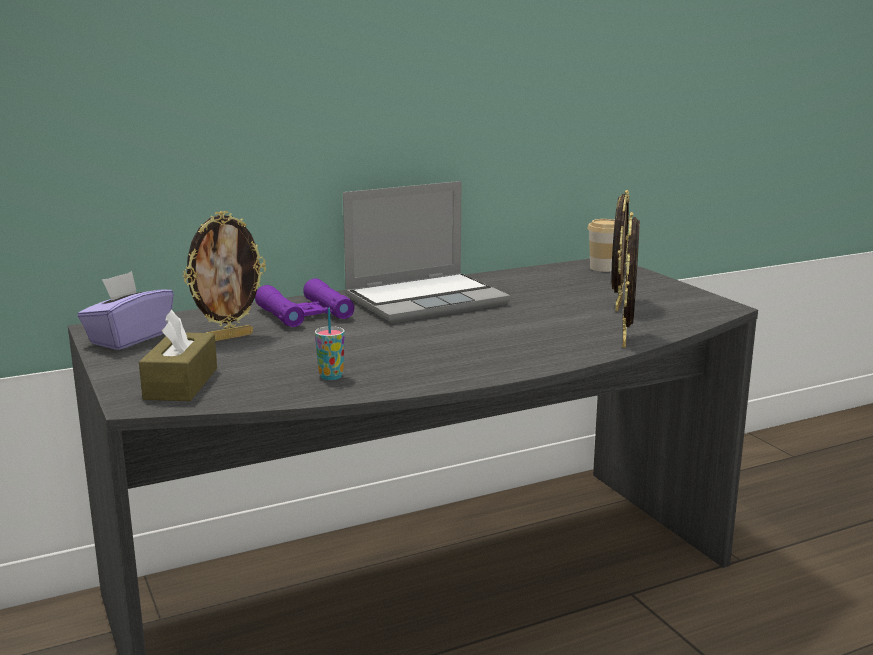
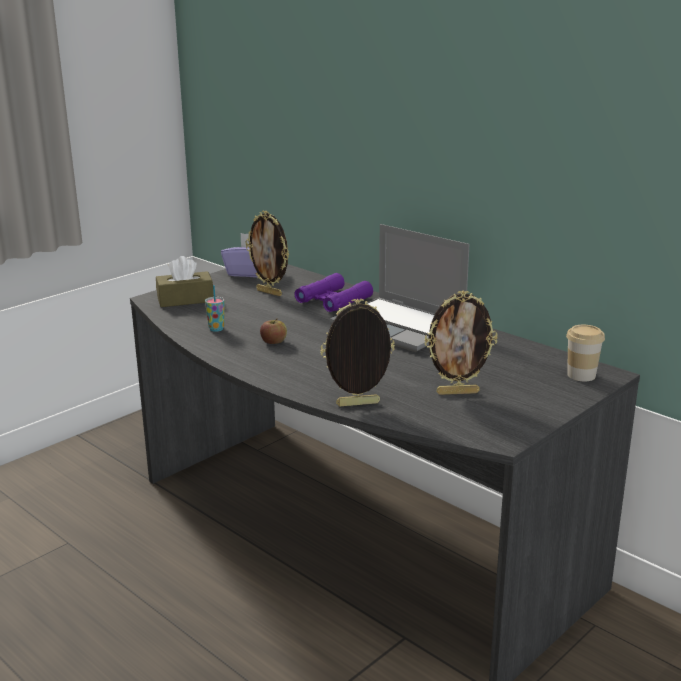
camera: 70 degrees right, 5 degrees up
none -> apple [260,318,287,344]

